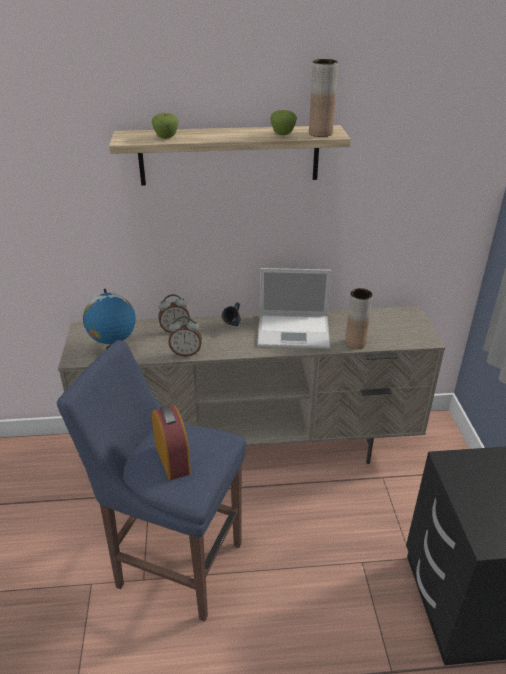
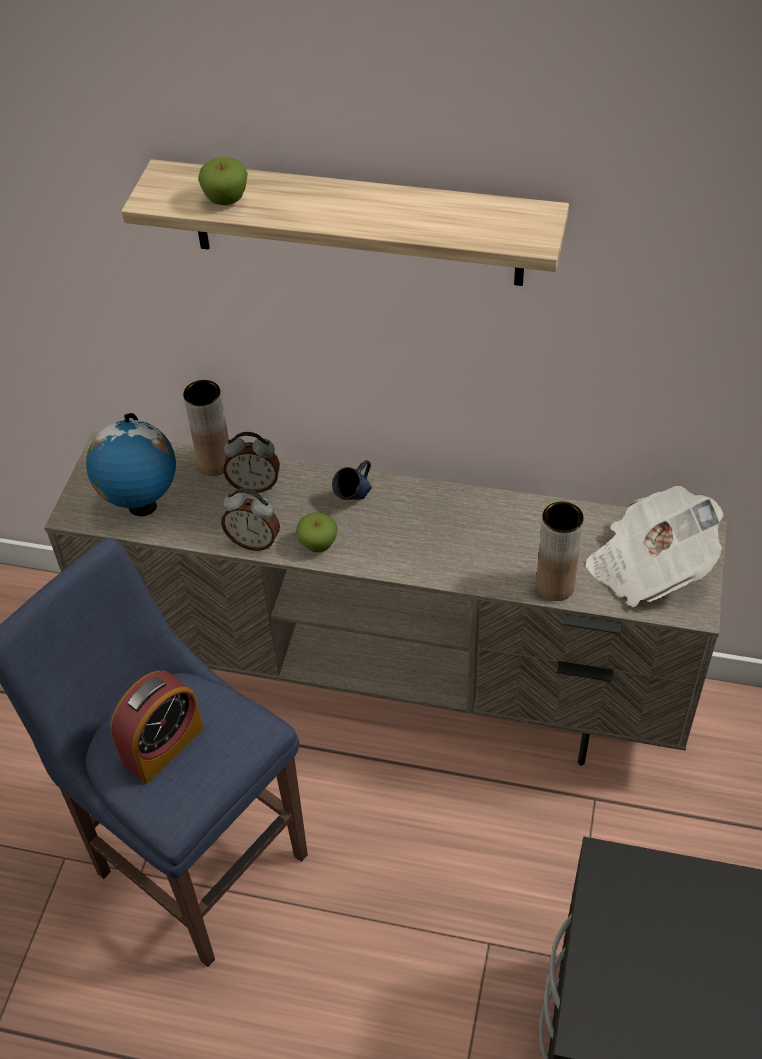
camera: 20 degrees right, 15 degrees up
alarm clock [152,405,191,480] -> alarm clock turned 45 degrees clockwise [110,671,204,783]
laptop [257,268,331,349] -> none
apple [270,110,297,135] -> apple moved to [296,512,338,553]
brown vase [309,59,338,137] -> brown vase moved to [183,380,229,476]
none -> newspaper [586,486,724,607]

